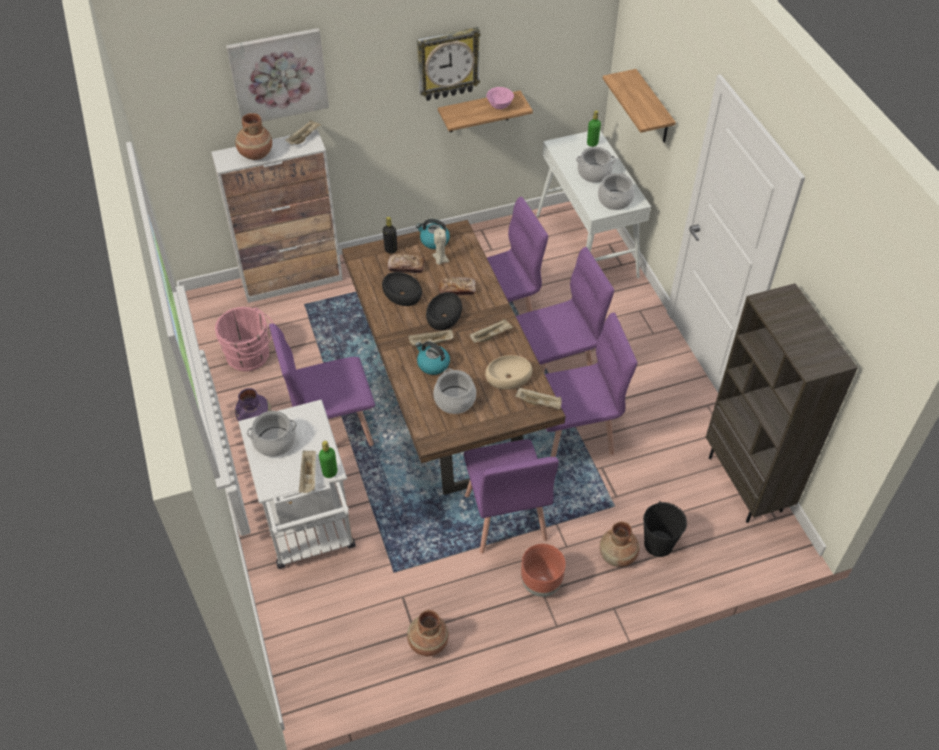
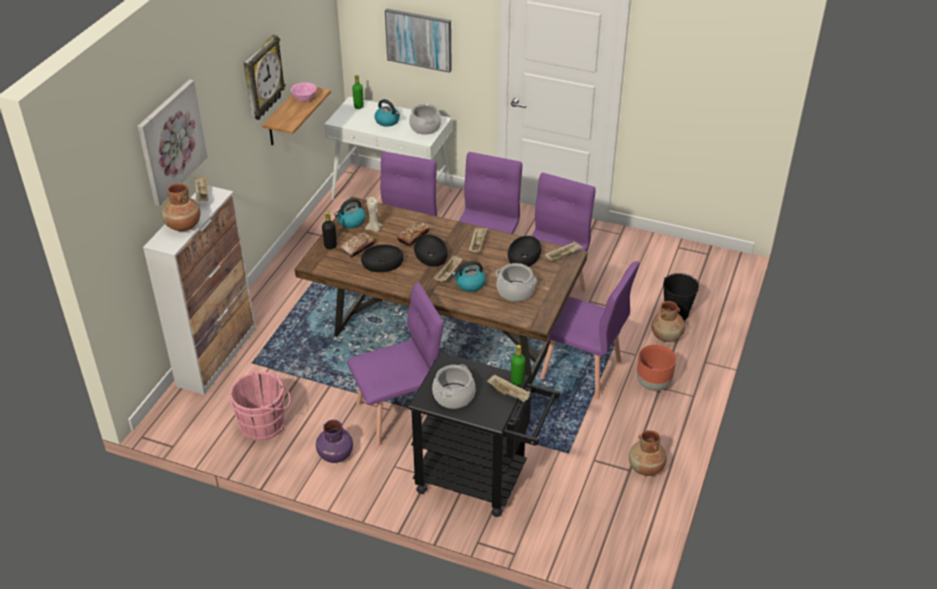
camera: 50 degrees left, 10 degrees down
white cart [238,399,356,569] -> black cart [408,352,560,517]
purple chair [269,323,375,446] -> purple chair turned 135 degrees counterclockwise [347,282,444,446]
beige bowl [485,355,532,389] -> black bowl [508,236,541,267]
cooking pot [576,147,616,183] -> kettle [374,99,400,127]
shelf [603,69,676,143] -> picture [385,8,452,73]
brown bookcase [706,283,858,523] -> none

